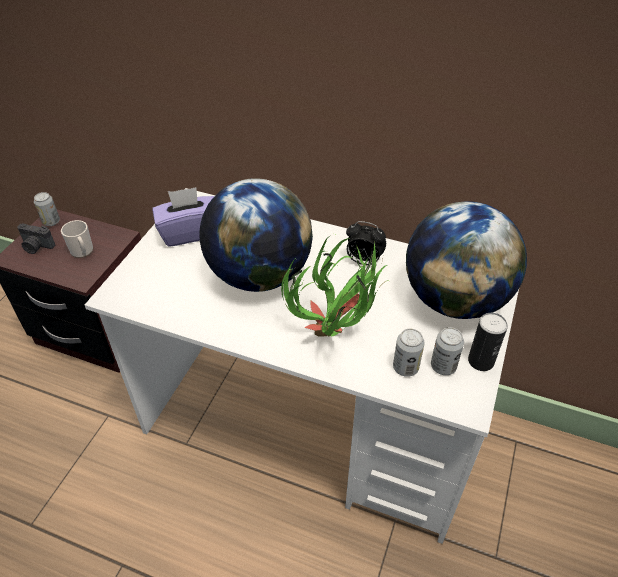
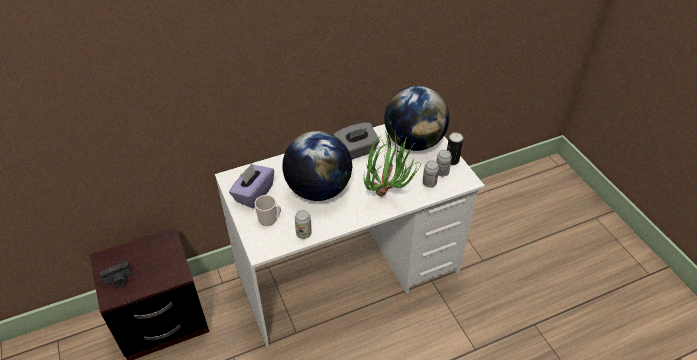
camera: 45 degrees left, 0 degrees up
can [34,192,60,226] -> can moved to [295,210,312,239]
mug [61,220,93,258] -> mug moved to [255,195,281,226]
alarm clock [346,221,386,266] -> grey tissue box [333,122,380,159]

